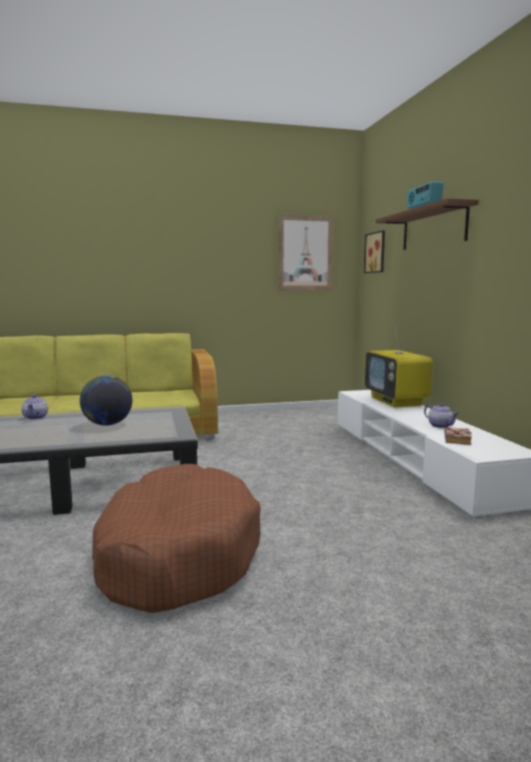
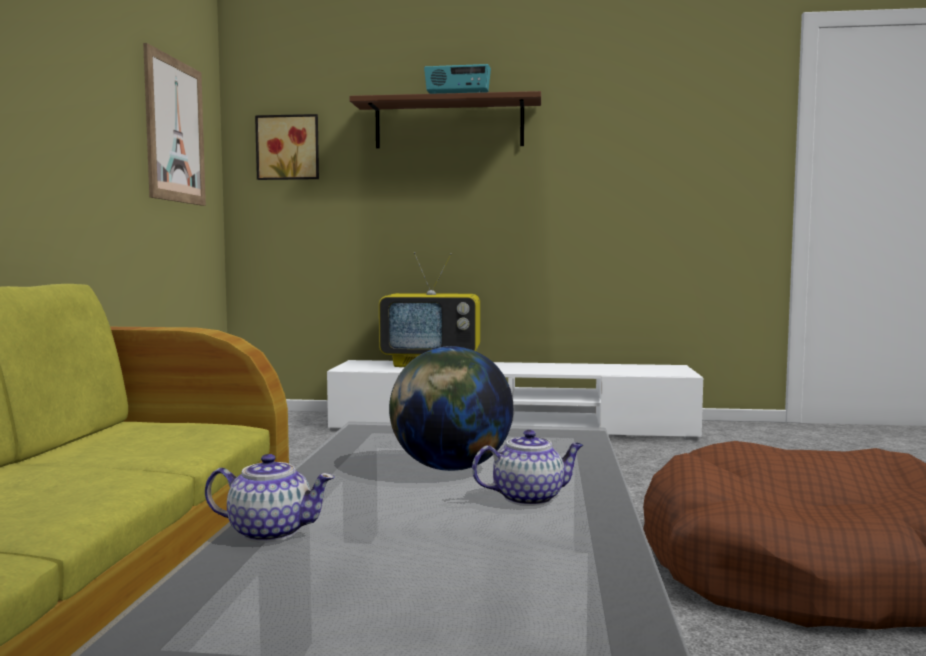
camera: 70 degrees left, 5 degrees down
teapot [424,403,459,428] -> teapot moved to [472,430,583,506]
book [444,427,472,445] -> none

